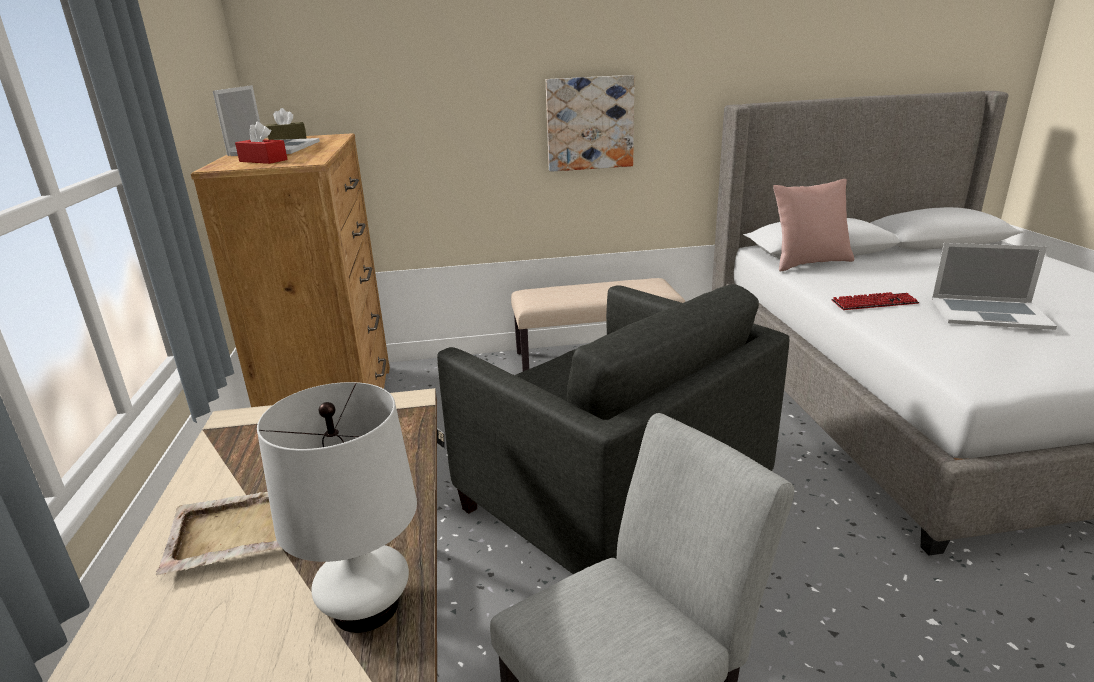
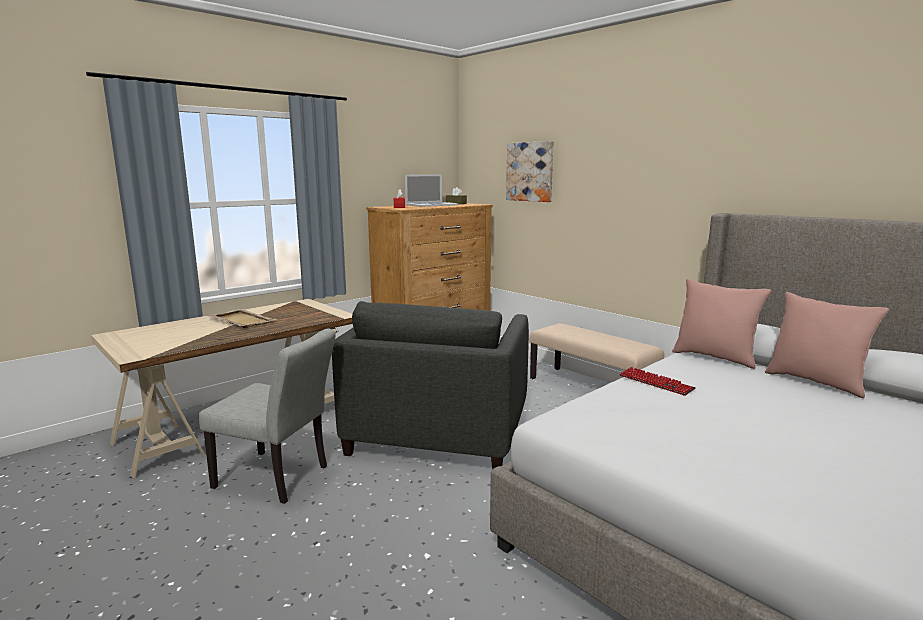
camera: 55 degrees right, 10 degrees down
white table lamp [257,382,417,633] -> none
picture [546,75,635,172] -> picture moved to [506,141,554,202]
laptop [932,243,1057,330] -> none
none -> pink pillow [765,292,889,398]

